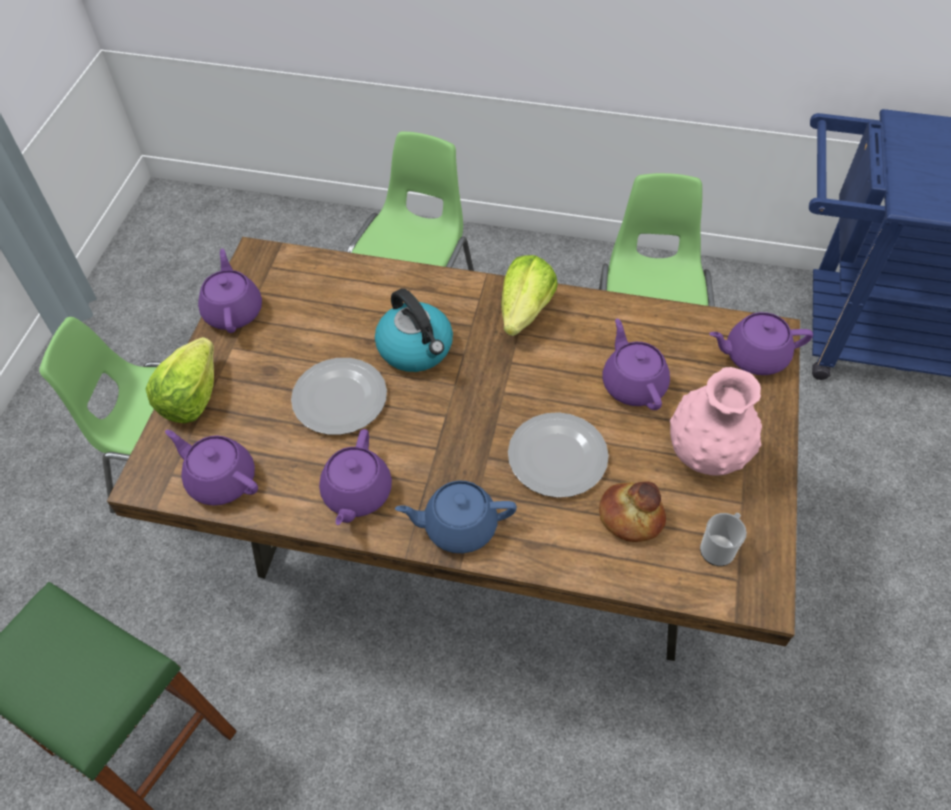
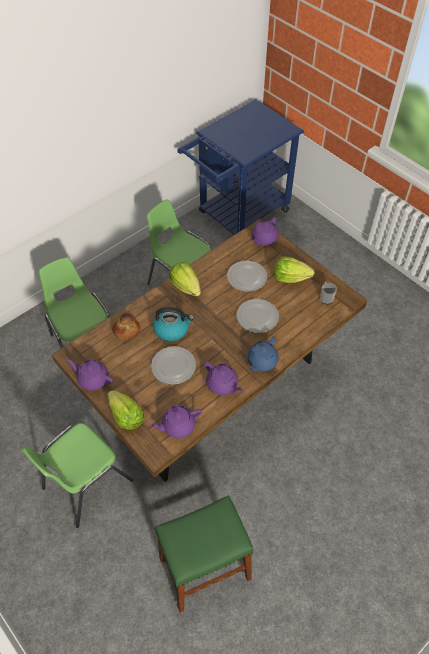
camera: 55 degrees left, 0 degrees up
bread [599,481,666,542] -> bread moved to [112,313,140,340]
purple teapot [603,318,670,410] -> plate [227,261,268,292]
pink vase [670,367,762,475] -> lettuce [274,257,315,283]

